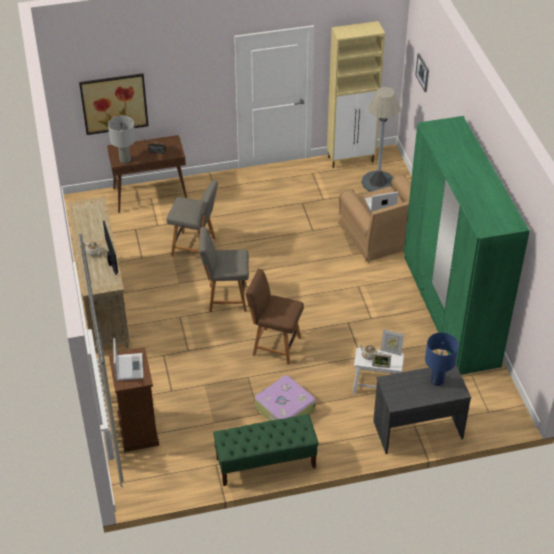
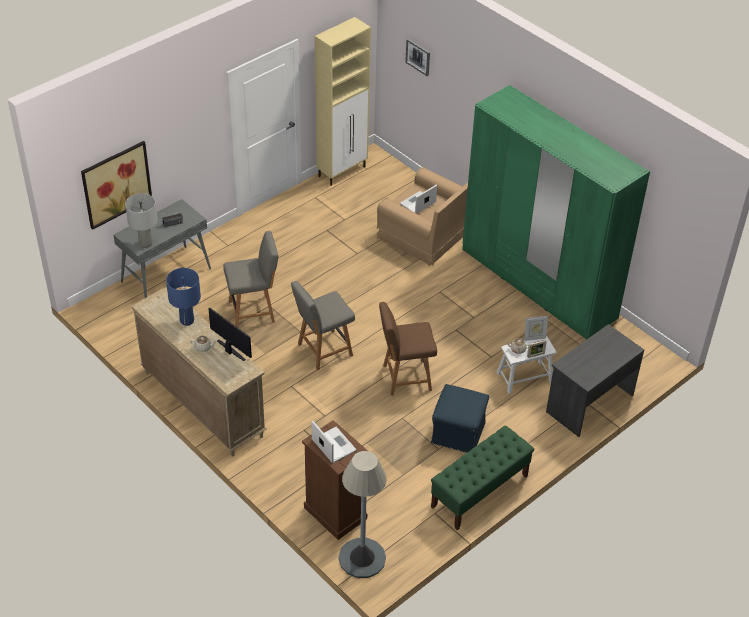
camera: 30 degrees left, 0 degrees up
brown console table [107,135,187,213] -> grey console table [114,199,211,298]
suitcase [255,375,316,421] -> blue ottoman [431,384,489,453]
grey floor lamp [361,87,400,192] -> grey floor lamp moved to [339,451,387,578]
blue table lamp [425,332,459,386] -> blue table lamp moved to [166,268,201,326]

